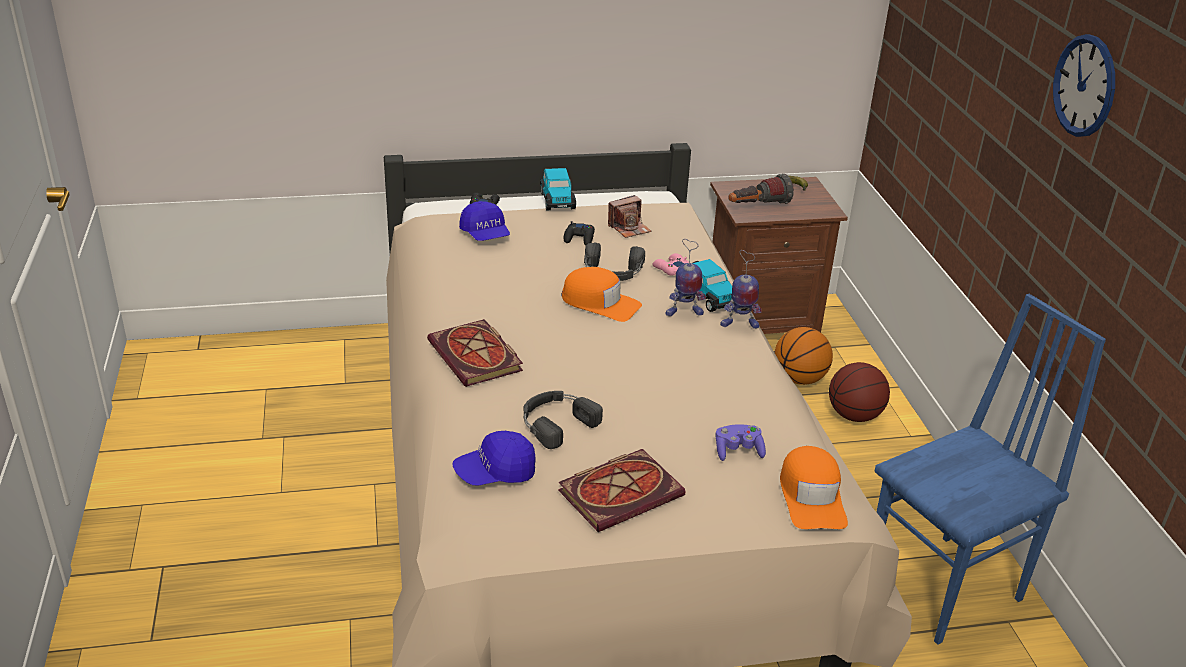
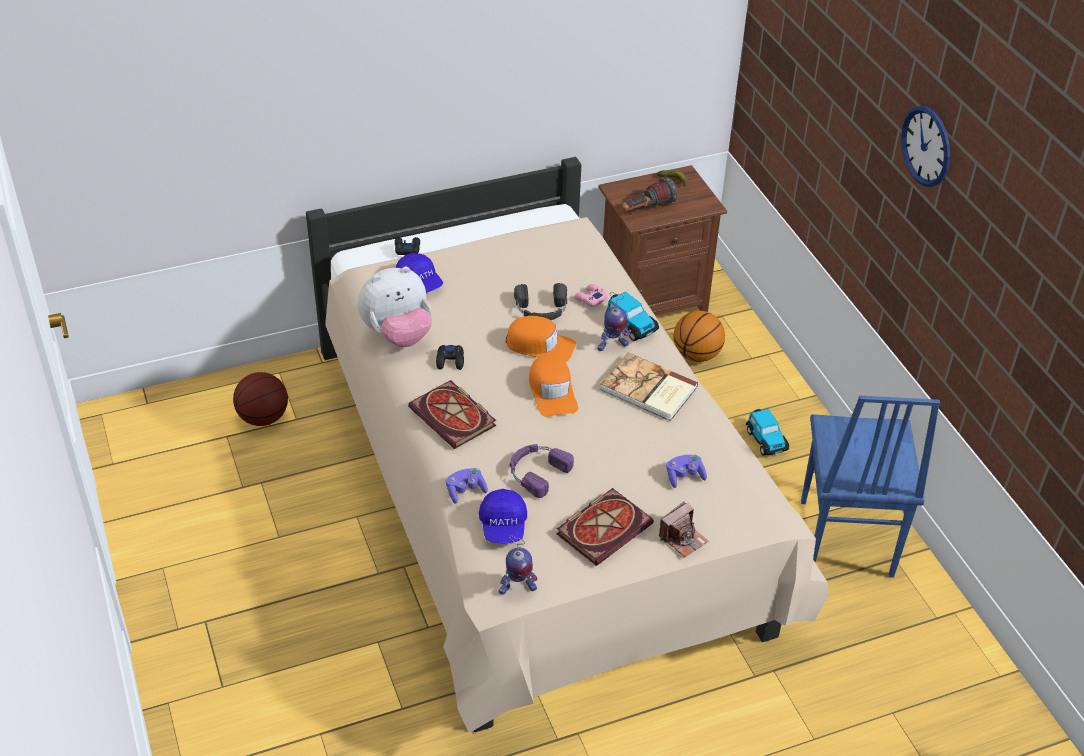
camera: 10 degrees left, 10 degrees up
blue cap [453,431,535,485] -> blue cap turned 60 degrees counterclockwise [479,489,527,543]
black headphones [523,391,603,449] -> purple headphones [510,444,574,498]
toy car [540,168,576,210] -> toy car moved to [746,409,789,456]
black game controller [564,221,595,245] -> black game controller moved to [436,345,464,370]
camera [608,195,651,238] -> camera moved to [659,501,708,557]
toy robot [720,250,762,329] -> toy robot moved to [498,535,537,595]
orange cap [780,446,848,529] -> orange cap moved to [529,355,578,417]
basketball [829,362,890,422] -> basketball moved to [233,372,288,426]
blue chair [875,294,1106,645] -> blue chair turned 135 degrees clockwise [801,396,940,578]
none -> plush toy [358,267,432,347]
none -> purple game controller [446,468,488,504]
none -> book [600,353,698,421]

